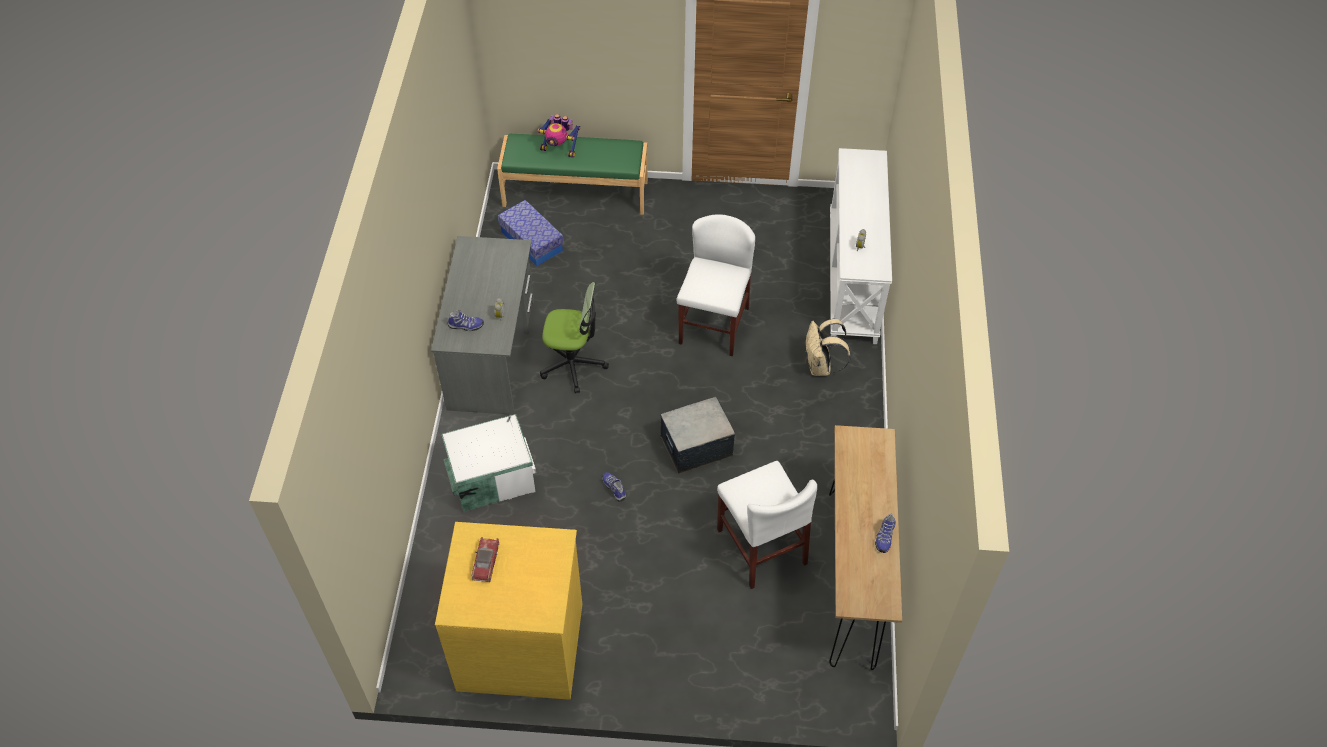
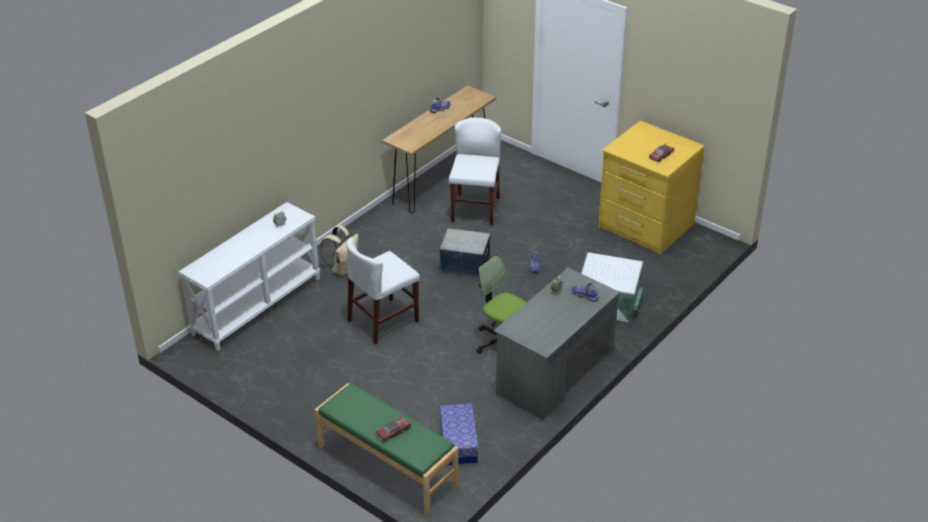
camera: 145 degrees left, 15 degrees down
toy robot [538,114,580,158] -> toy car [376,416,411,442]

